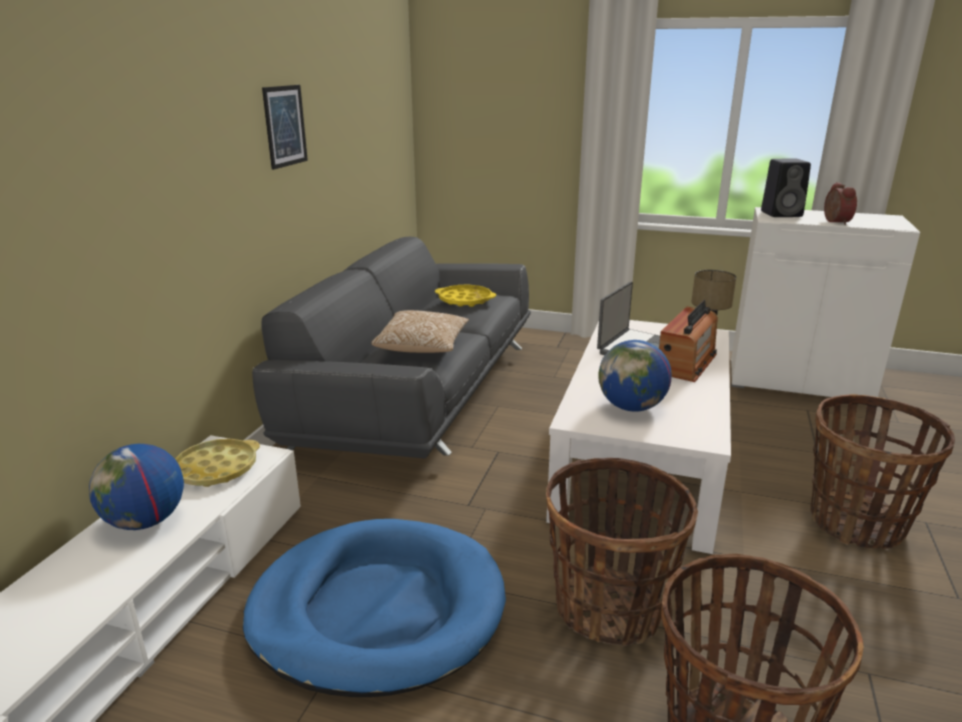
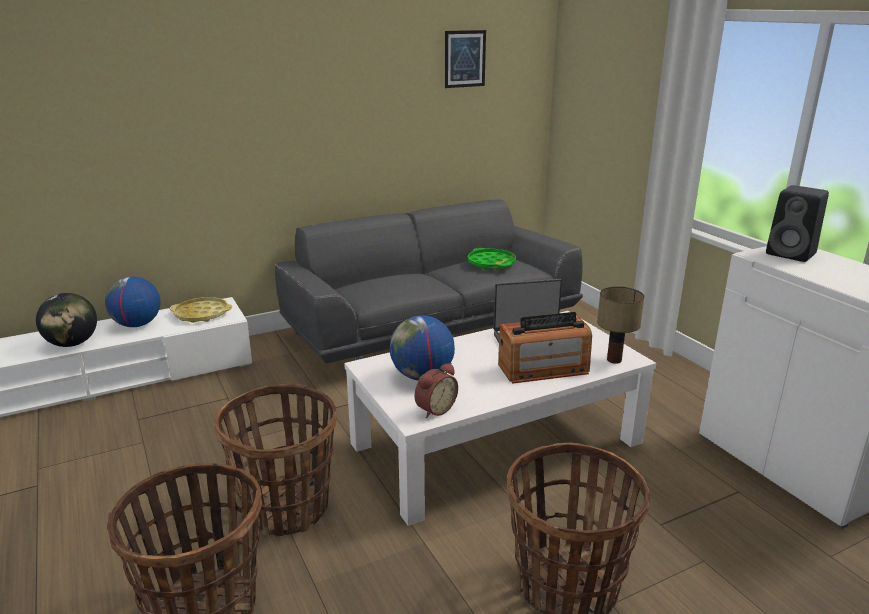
camera: 45 degrees right, 0 degrees up
blue dog bed [243,519,506,697] -> none
picture [262,85,308,170] -> picture moved to [445,30,486,88]
pillow [371,310,469,353] -> none
yellow tray [435,285,496,307] -> green tray [468,248,516,270]
alarm clock [824,182,857,225] -> alarm clock moved to [415,363,458,418]
none -> globe [36,293,97,347]

